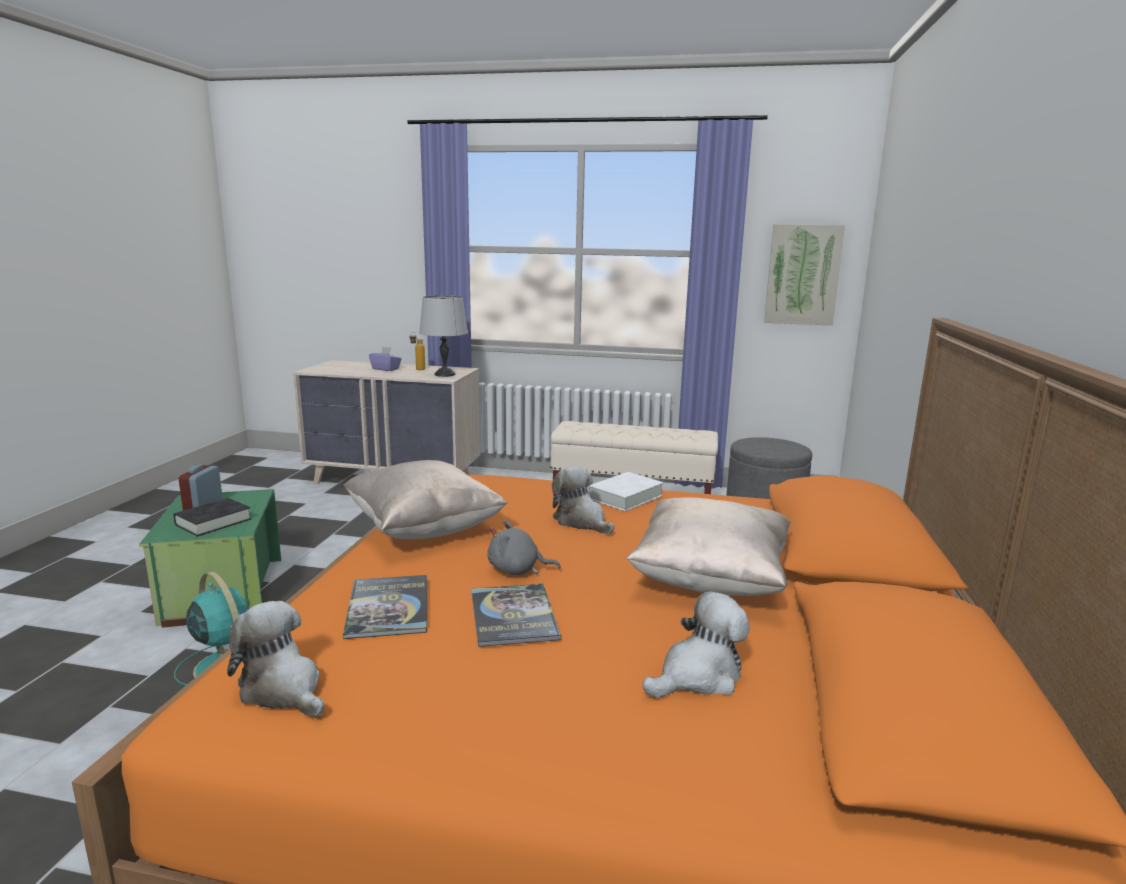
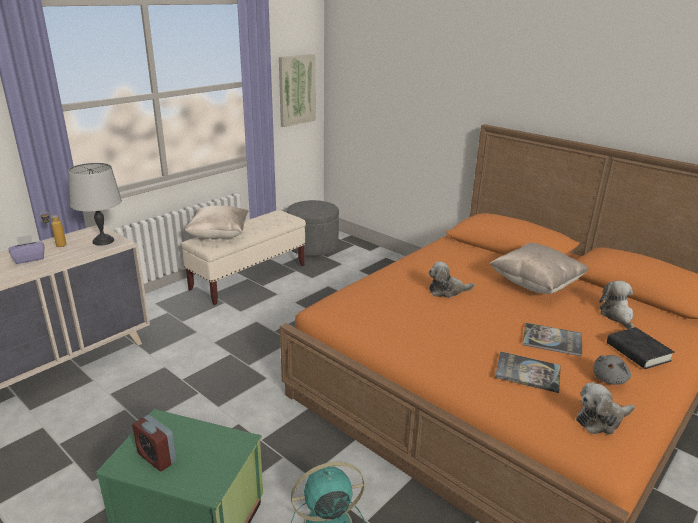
camera: 60 degrees left, 10 degrees up
black book [173,498,251,536] -> black book moved to [607,327,674,369]
beige pillow [344,460,507,539] -> beige pillow moved to [185,205,249,239]
grey plush toy [487,520,561,575] -> grey plush toy moved to [593,355,631,385]
white book [587,472,664,512] -> none

